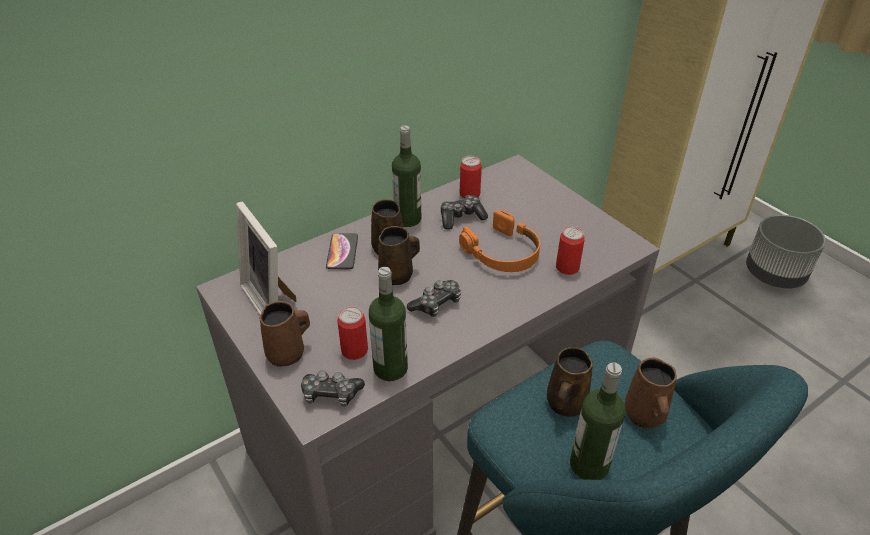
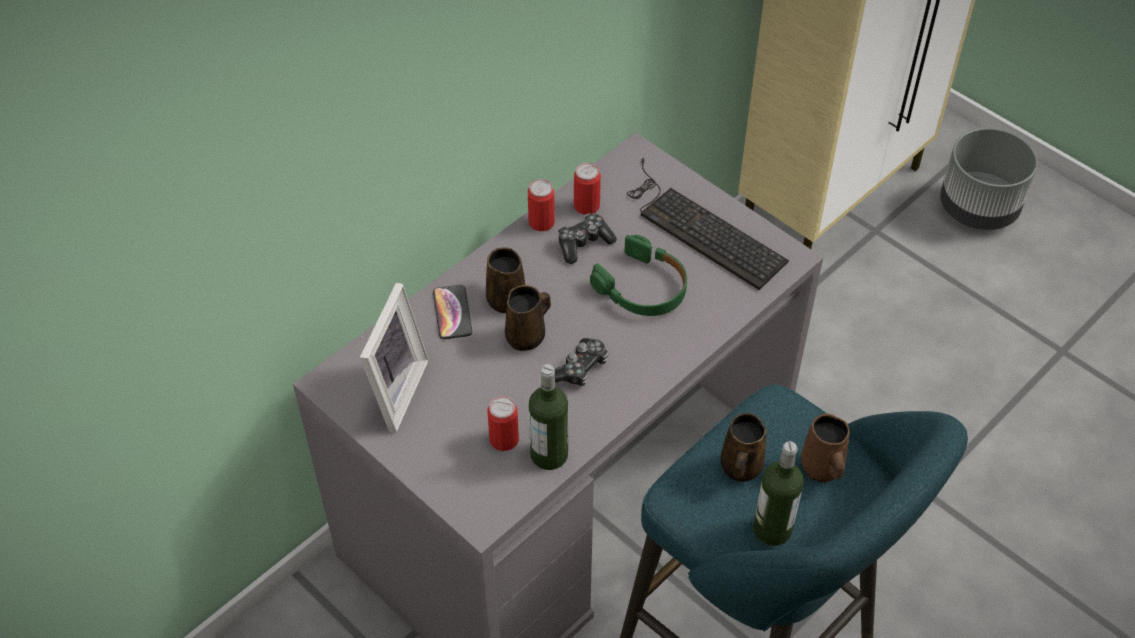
camera: 10 degrees left, 10 degrees up
picture frame [236,201,296,314] -> picture frame turned 120 degrees counterclockwise [360,283,429,433]
brown mug [259,301,310,367] -> none
game controller [301,371,365,407] -> none
bottle [392,125,421,227] -> none
orange headphones [459,210,540,272] -> green headphones [590,235,687,316]
can [556,226,585,275] -> can moved to [528,179,555,231]
none -> keyboard [627,158,789,290]

